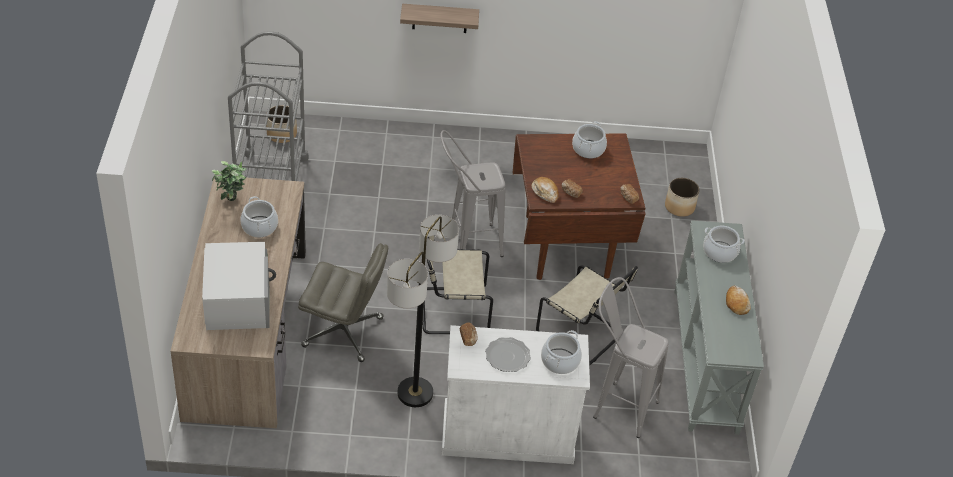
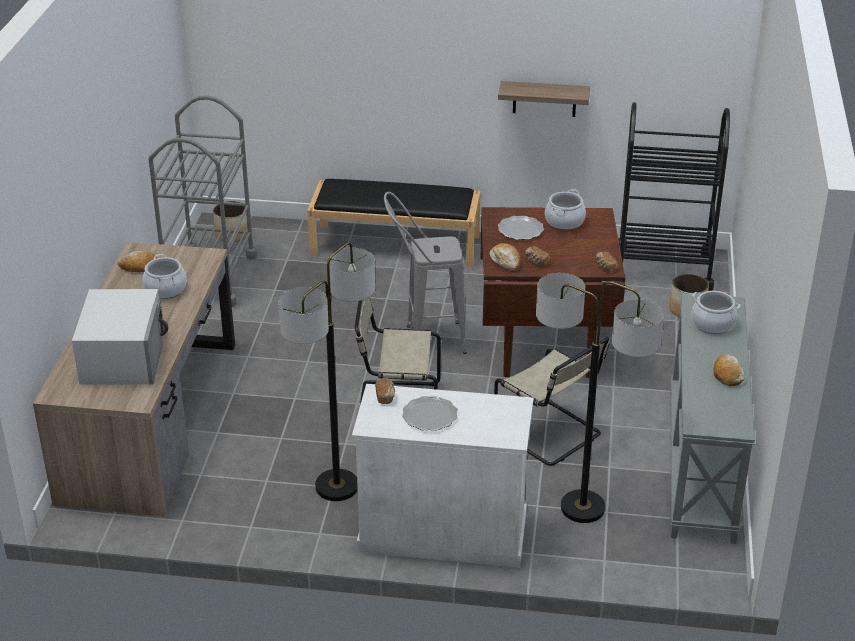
camera: 10 degrees right, 10 degrees down
potted plant [211,161,246,201] -> bread [118,251,157,272]
grey office chair [298,243,388,362] -> none
shelf [400,4,479,33] -> shelf moved to [498,81,590,117]
cooking pot [541,330,582,374] -> none
grey stool [593,277,669,438] -> floor lamp [536,273,664,523]
none -> black bench [307,179,481,267]
none -> plate [498,216,544,240]
none -> black cart [613,102,730,291]

